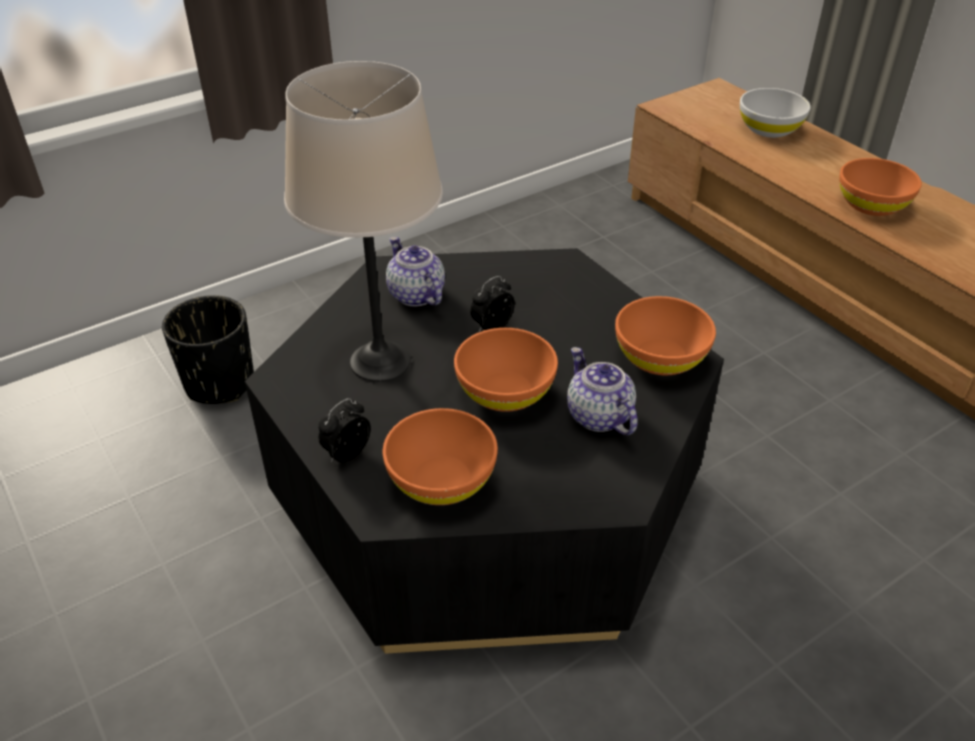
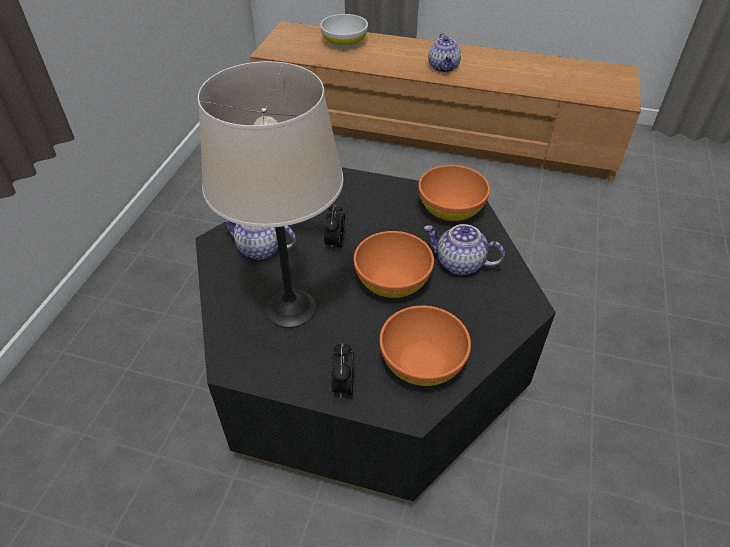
camera: 40 degrees left, 5 degrees up
black planter [162,295,254,404] -> none
orange bowl [839,158,922,216] -> teapot [428,33,461,72]

